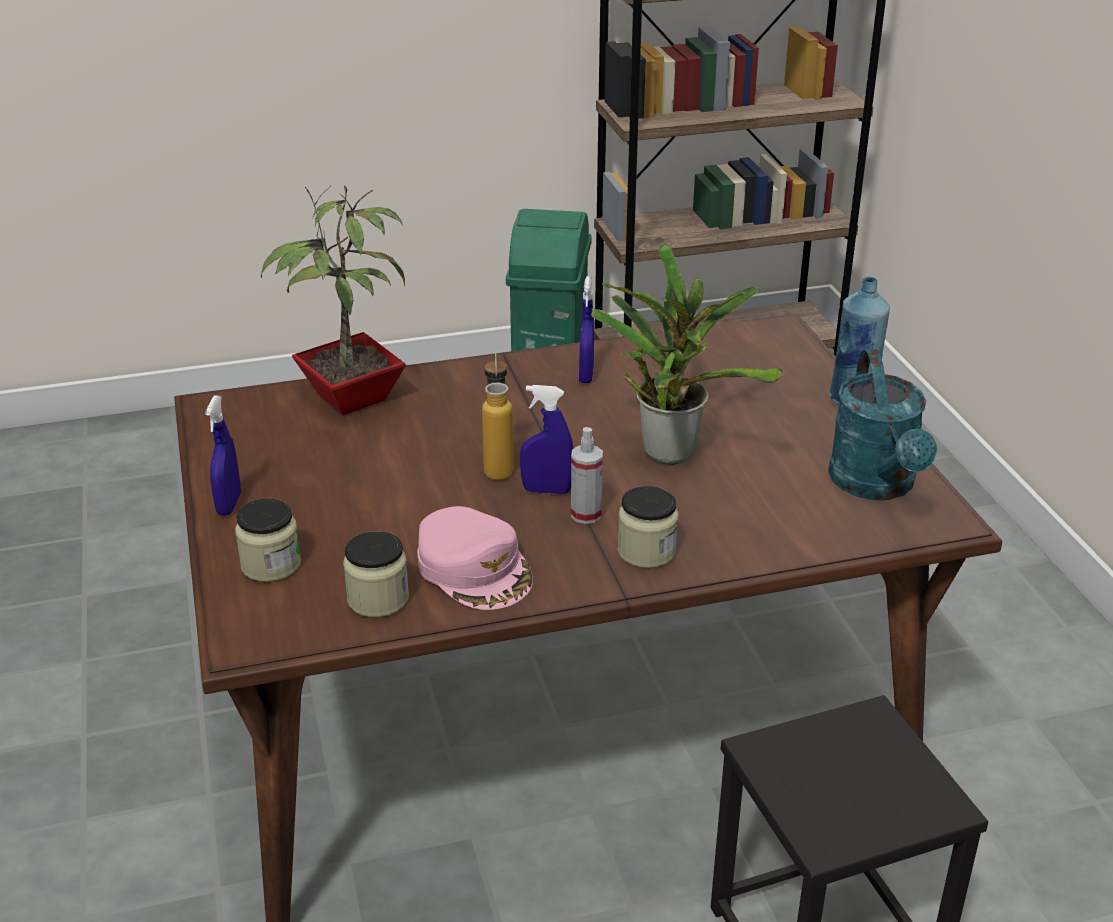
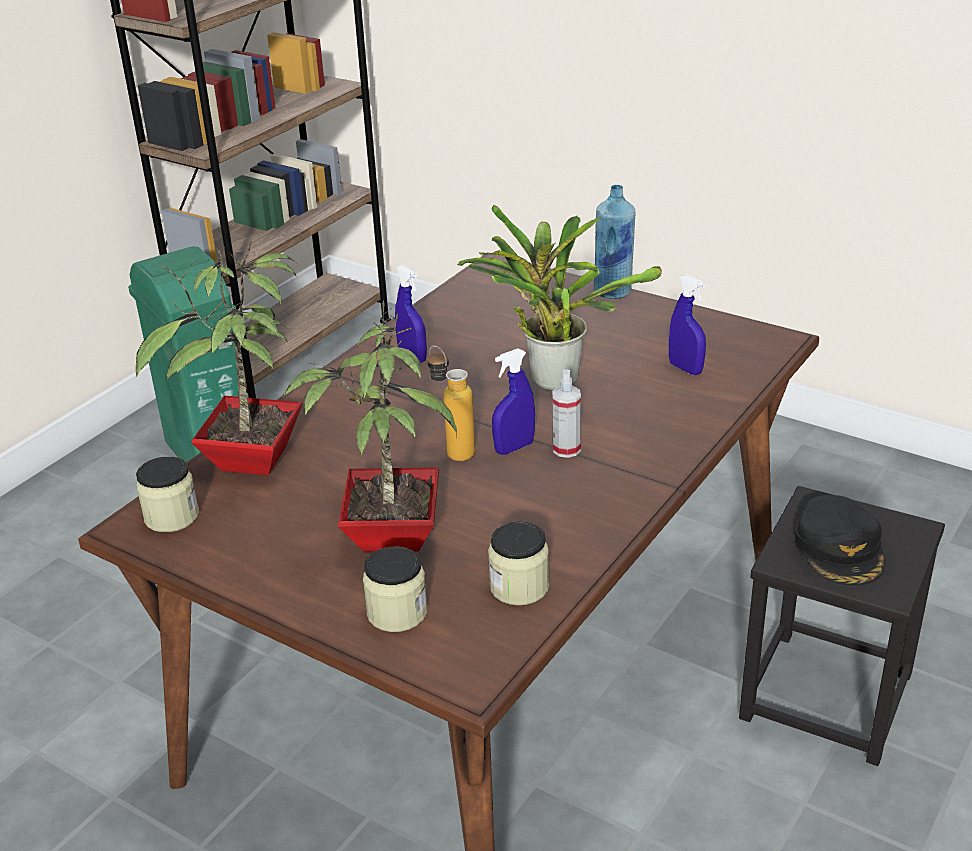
camera: 40 degrees left, 0 degrees up
blue spray bottle [205,395,241,516] -> blue spray bottle moved to [669,274,706,375]
pink cap [417,506,533,610] -> none
jar [618,486,678,568] -> jar moved to [136,457,199,532]
turquoise watering can [828,349,937,500] -> none
none -> potted plant [283,300,457,552]
none -> black cap [795,495,884,587]

